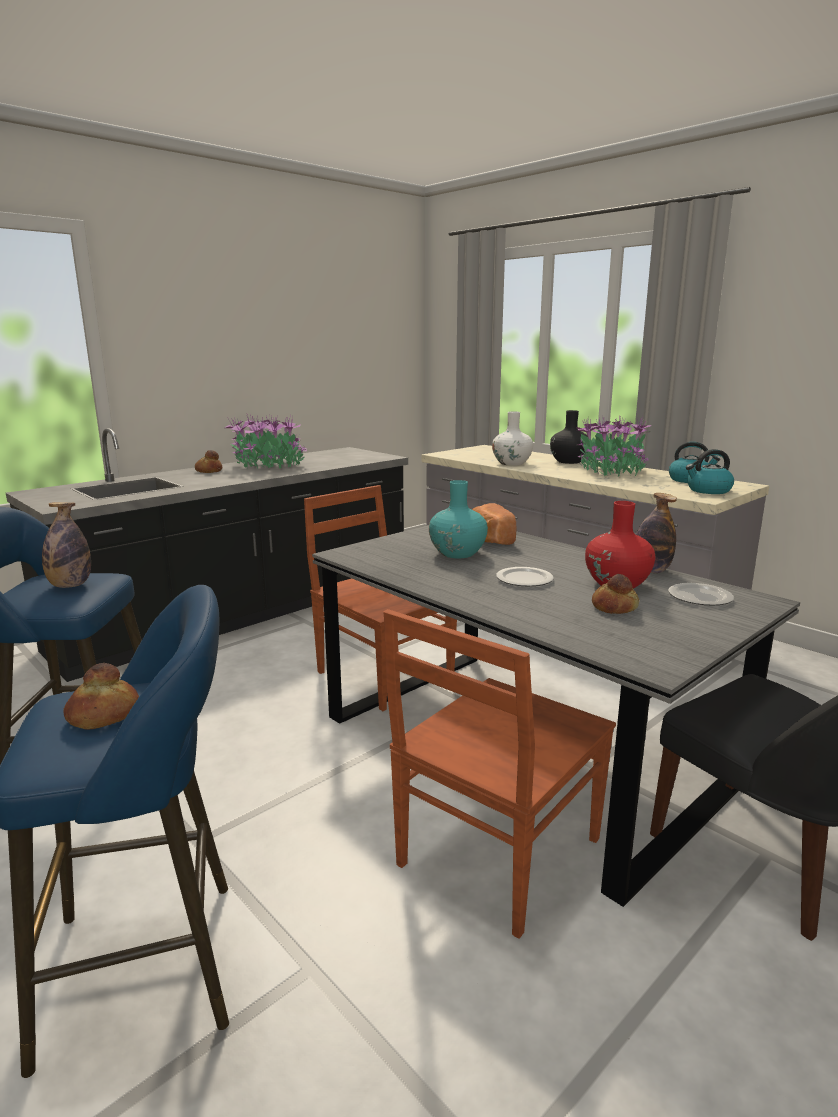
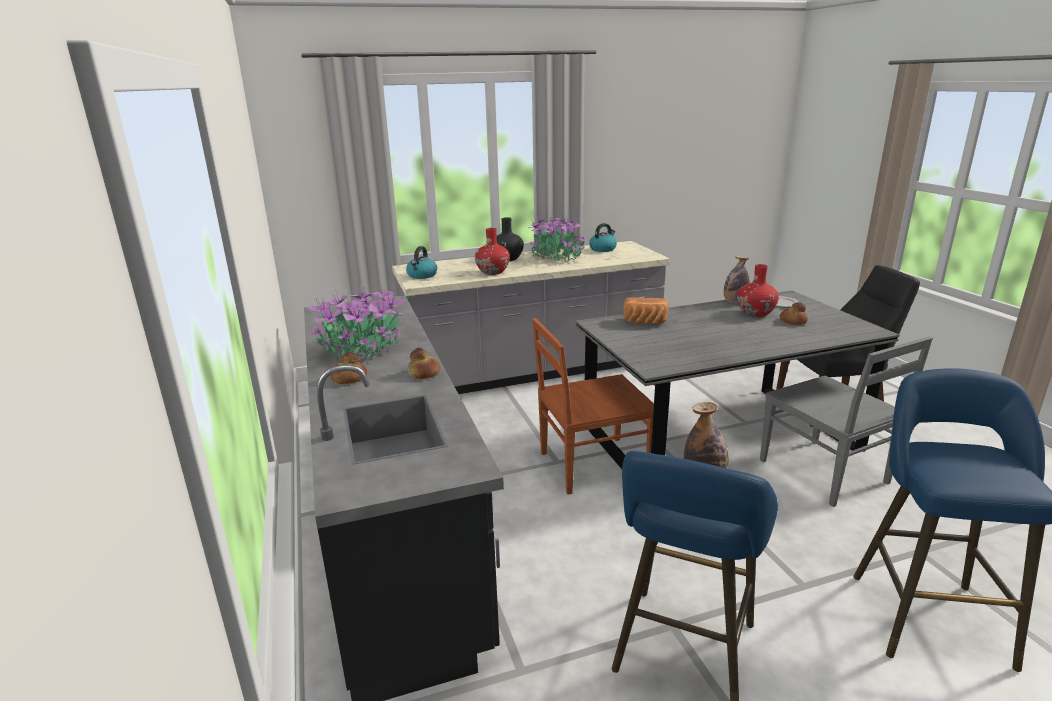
camera: 65 degrees left, 5 degrees up
bread [63,663,139,730] -> bread moved to [408,348,441,379]
brown chair [383,609,616,939] -> grey chair [760,336,933,507]
turquoise vase [429,480,488,558] -> none
white vase [492,411,533,466] -> red vase [475,228,510,275]
plate [496,567,554,586] -> none
kettle [686,449,734,494] -> kettle moved to [406,246,437,279]

